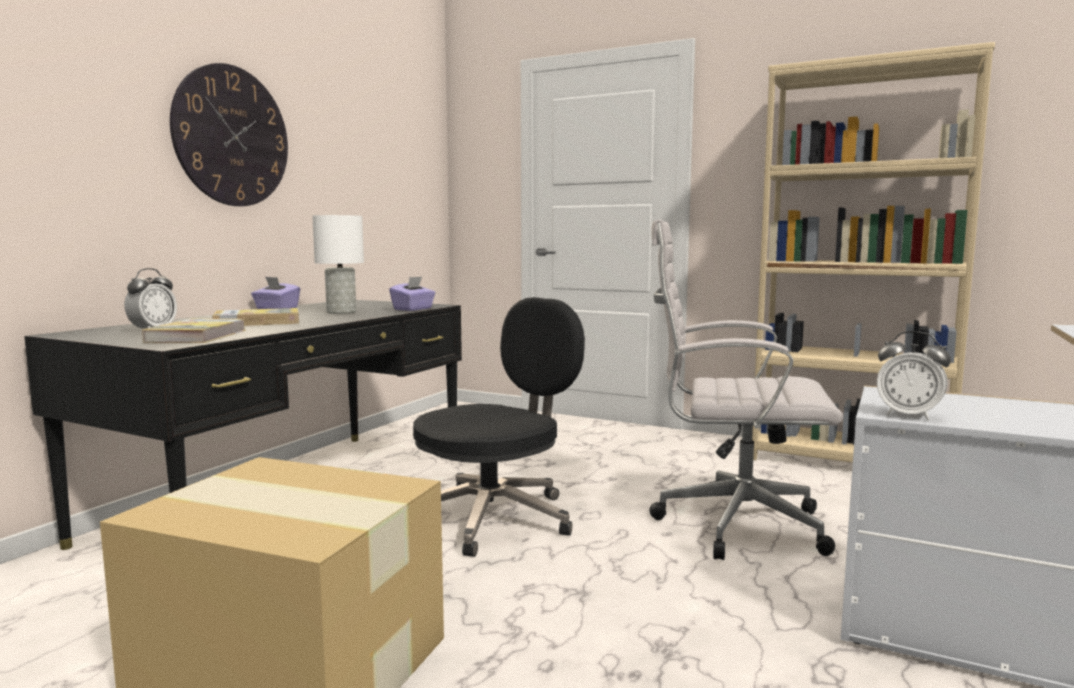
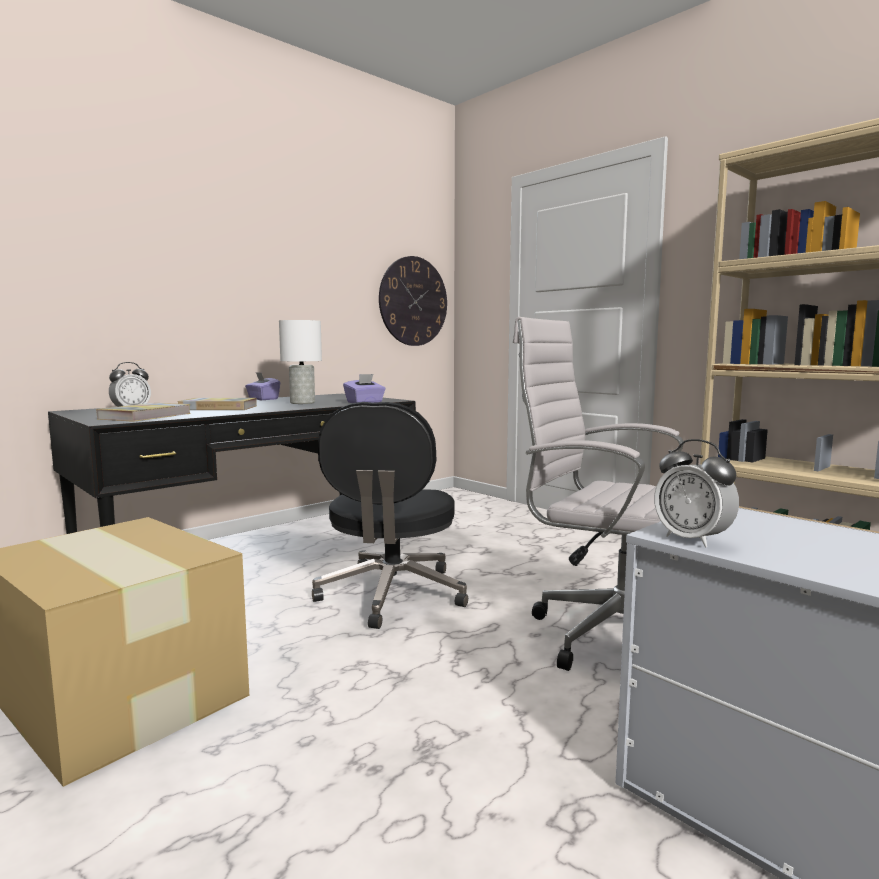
camera: 20 degrees right, 0 degrees up
wall clock [170,63,288,206] -> wall clock moved to [379,256,447,346]
black office chair [413,297,585,557] -> black office chair turned 120 degrees clockwise [312,402,468,629]

